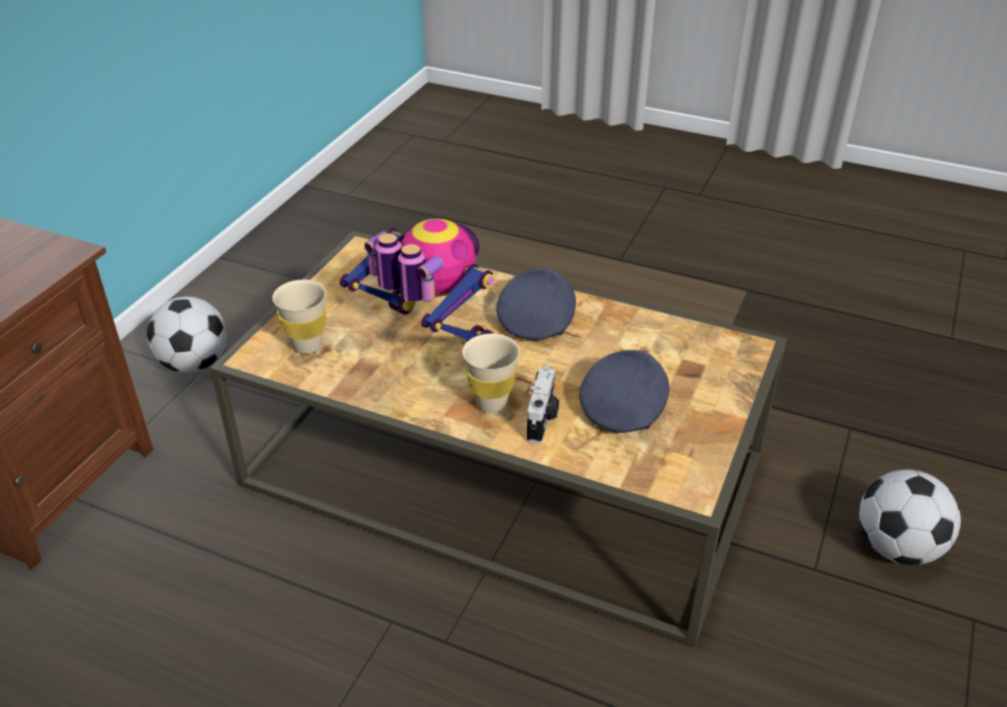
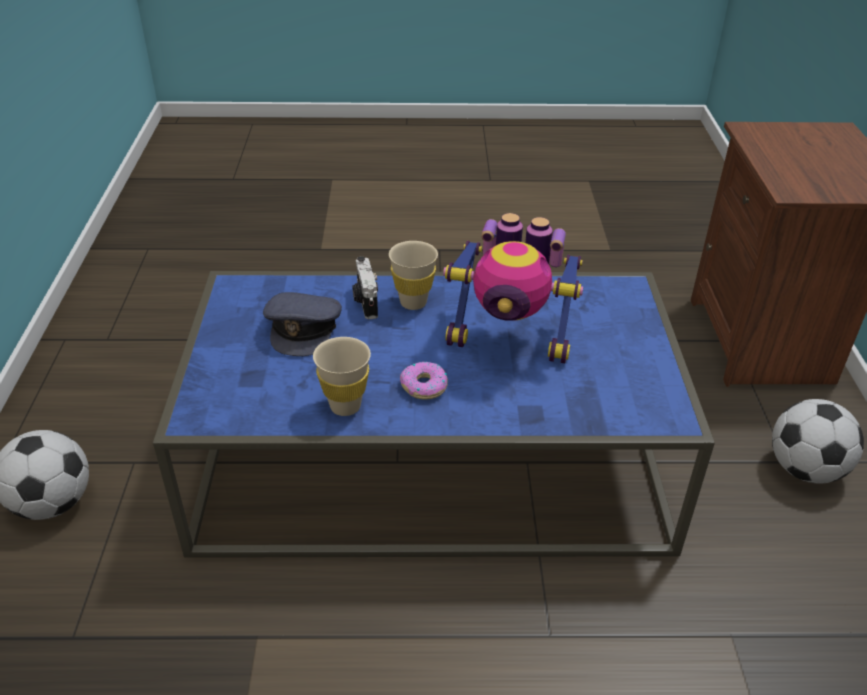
camera: 155 degrees right, 0 degrees up
brown coffee table [210,231,787,647] -> blue coffee table [153,271,715,558]
beige cup [272,280,327,354] -> beige cup moved to [313,337,371,416]
grey cap [497,268,576,340] -> donut [400,362,448,400]

